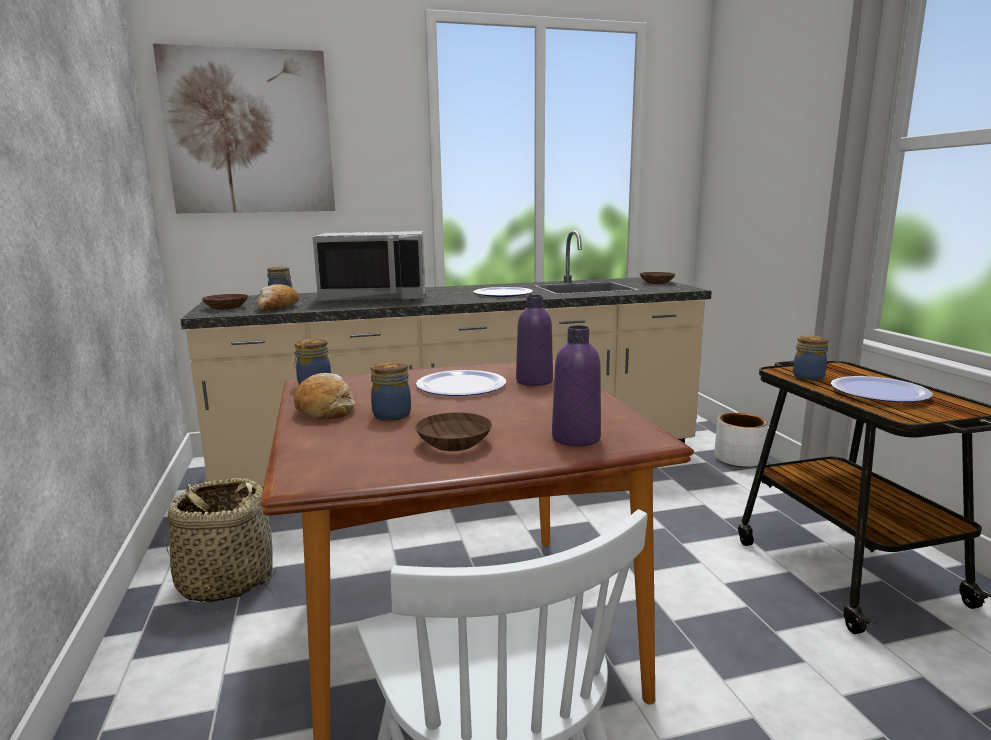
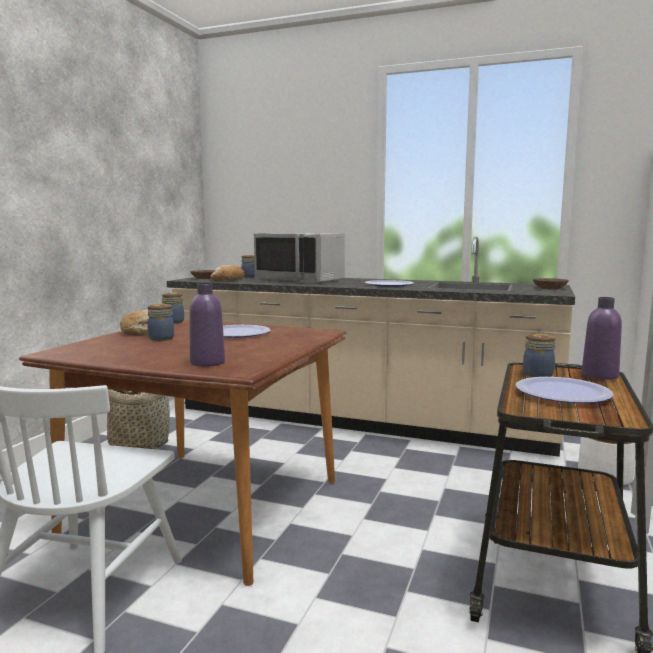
camera: 35 degrees right, 5 degrees down
picture [153,43,335,213] -> none
brown bowl [415,412,492,451] -> none
purple bottle [516,295,553,386] -> purple bottle moved to [582,297,622,380]

